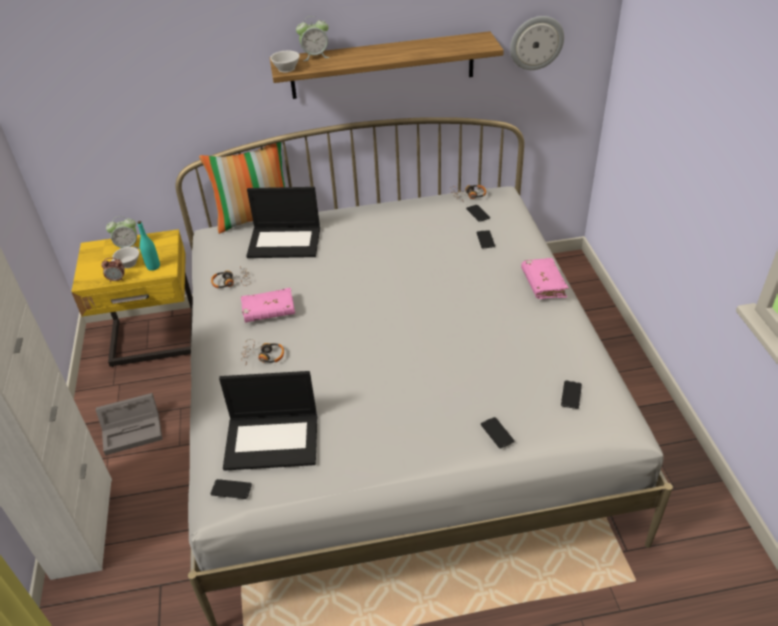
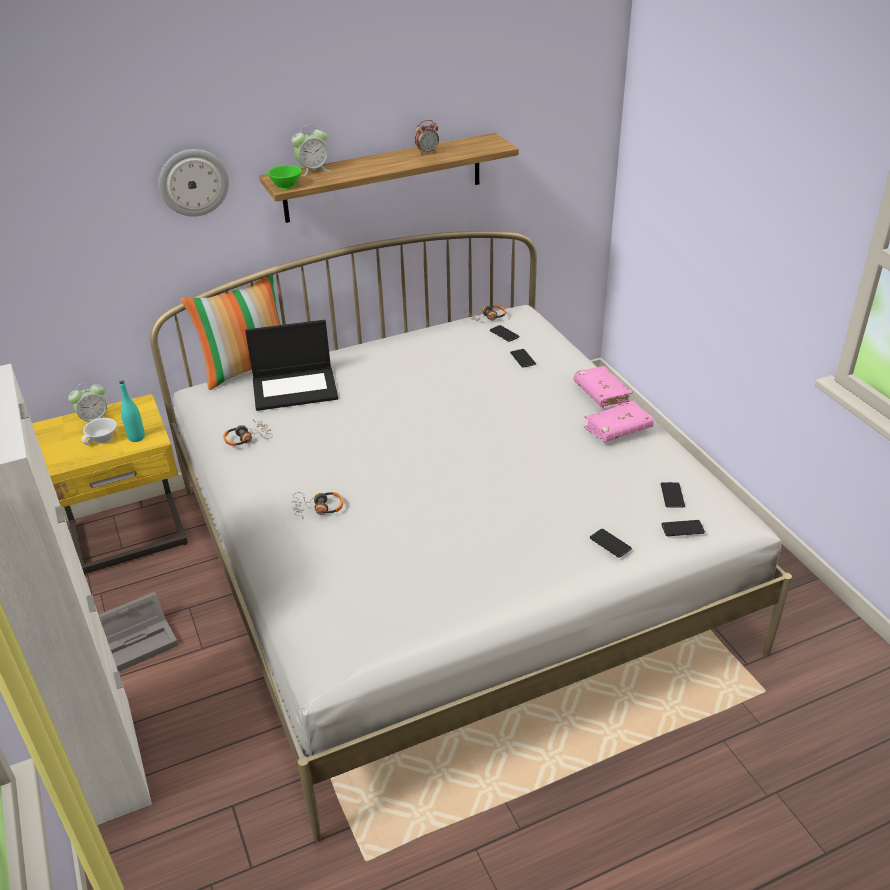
camera: 15 degrees left, 5 degrees down
alarm clock [101,258,125,282] -> alarm clock moved to [415,120,439,155]
phone [211,479,252,499] -> phone moved to [661,520,705,536]
laptop [219,371,317,471] -> none
pink book [241,288,295,323] -> pink book moved to [584,401,654,442]
white cup [270,50,300,72] -> green cup [268,165,302,189]
wall clock [510,16,564,70] -> wall clock moved to [159,149,229,217]

